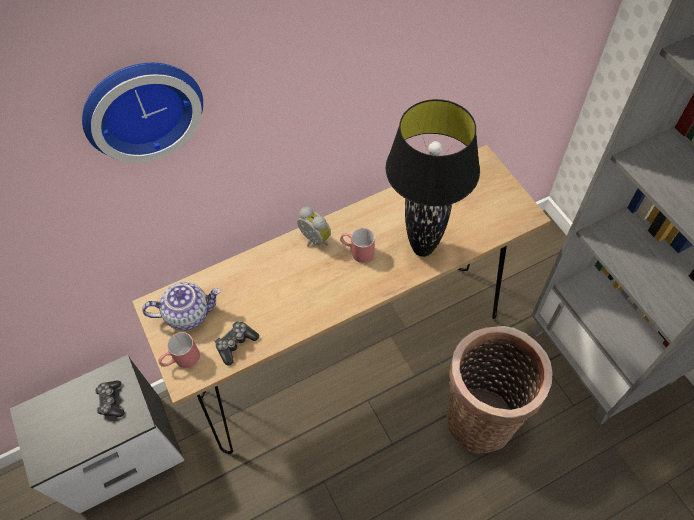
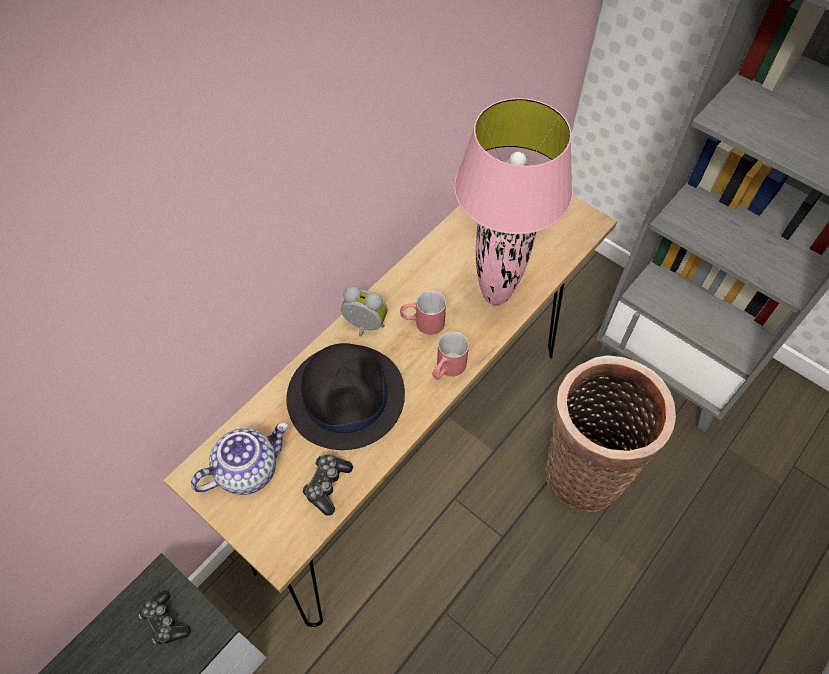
camera: 25 degrees left, 0 degrees up
wall clock [82,63,203,163] -> none
red mug [158,332,200,368] -> red mug moved to [432,331,469,380]
black table lamp [386,99,480,257] -> pink table lamp [454,98,573,305]
none -> black hat [286,343,405,450]

